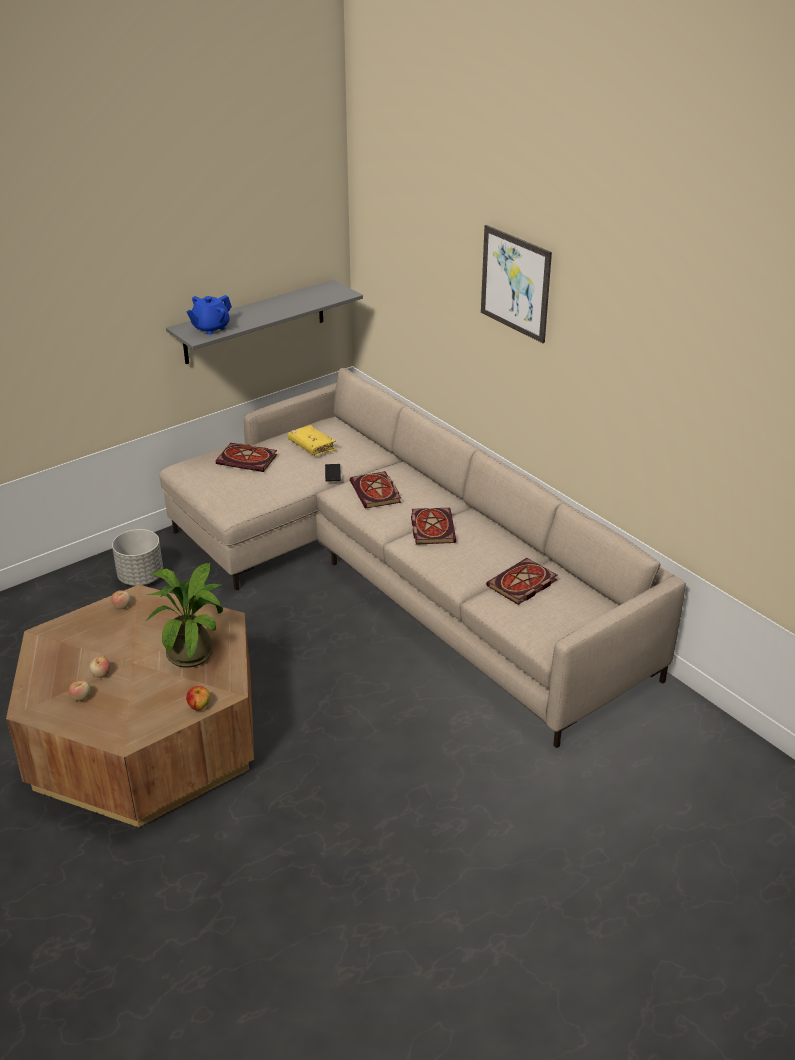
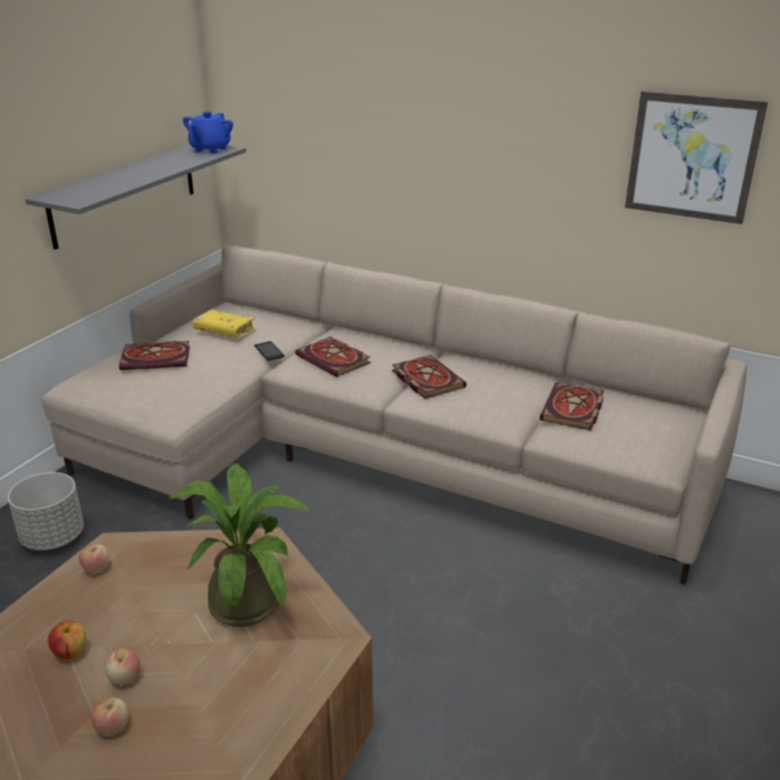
camera: 25 degrees left, 5 degrees down
blue teapot [186,295,232,335] -> blue teapot moved to [183,111,233,154]
apple [186,686,210,711] -> apple moved to [48,621,86,660]
picture [481,225,552,343] -> picture moved to [625,91,768,224]

